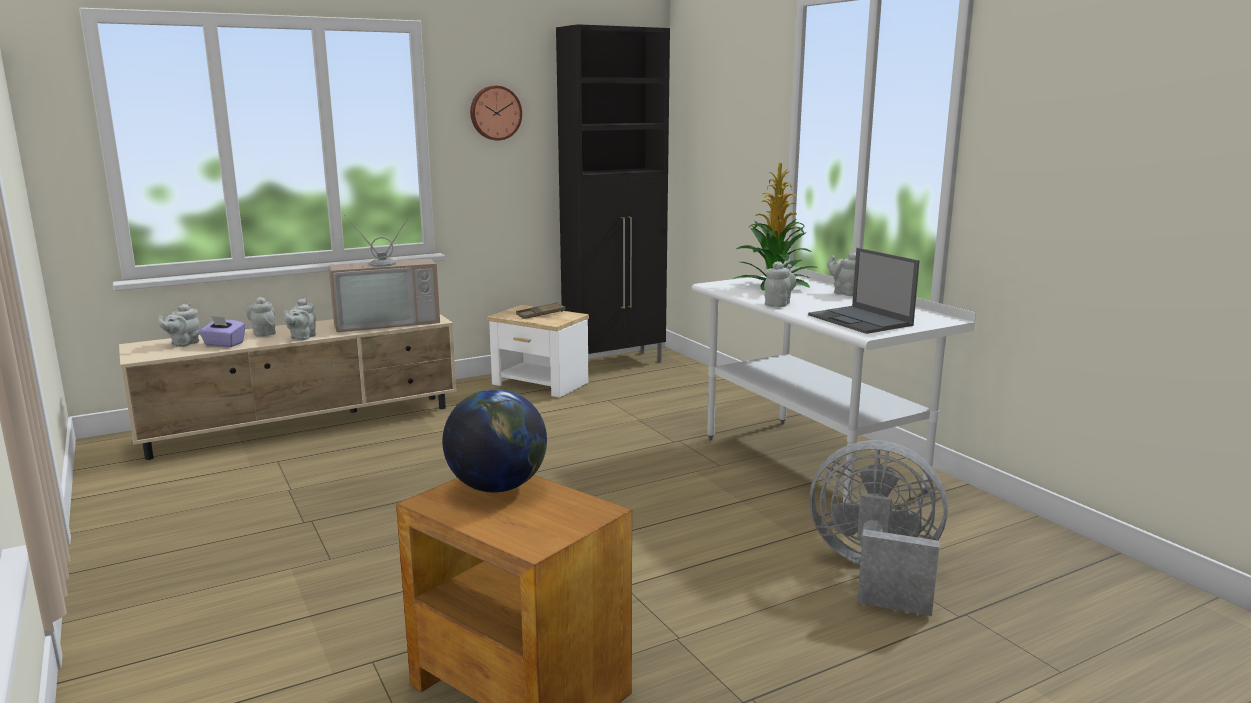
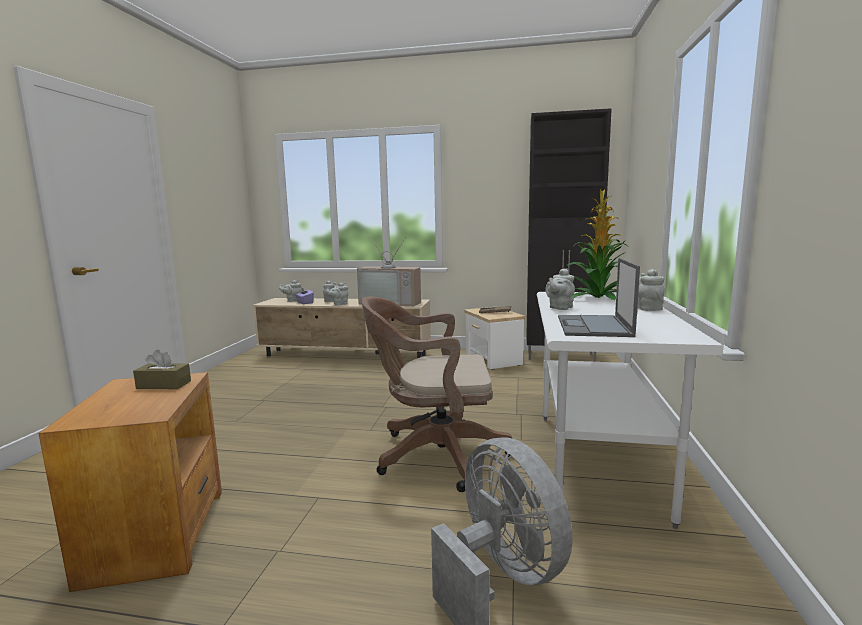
camera: 40 degrees right, 5 degrees down
globe [443,389,547,493] -> brown tissue box [133,350,191,389]
wall clock [470,86,522,140] -> none
grey teapot [764,261,796,307] -> grey teapot turned 150 degrees clockwise [546,268,575,310]
none -> brown office chair [361,297,513,492]

